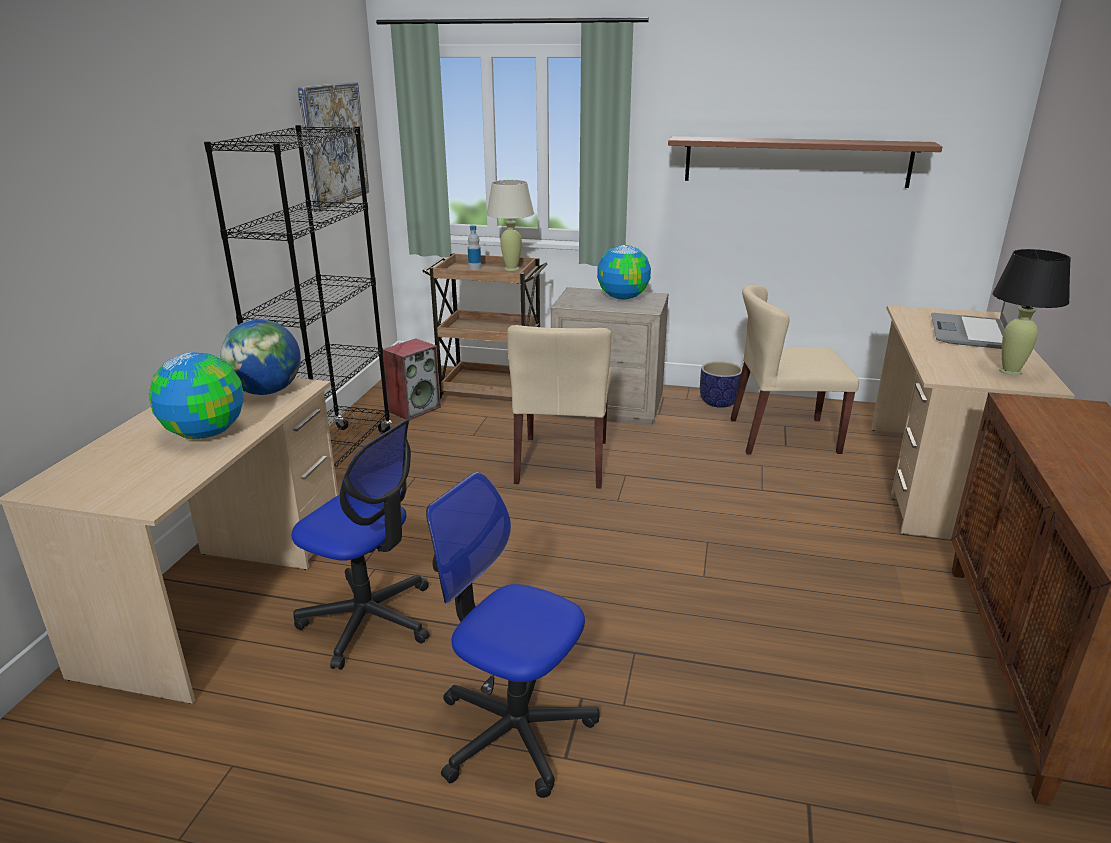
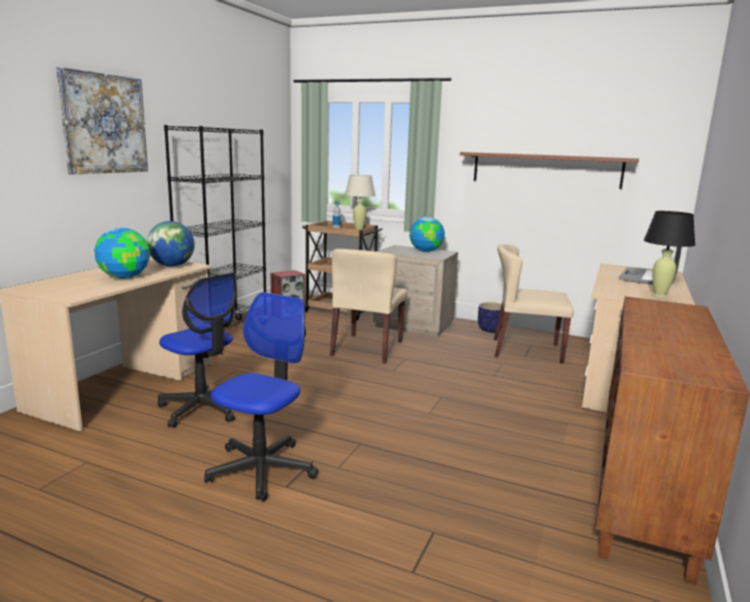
camera: 10 degrees right, 10 degrees down
picture [297,82,369,212] -> picture moved to [56,67,148,175]
office chair [426,472,599,798] -> office chair turned 75 degrees clockwise [204,292,318,502]

